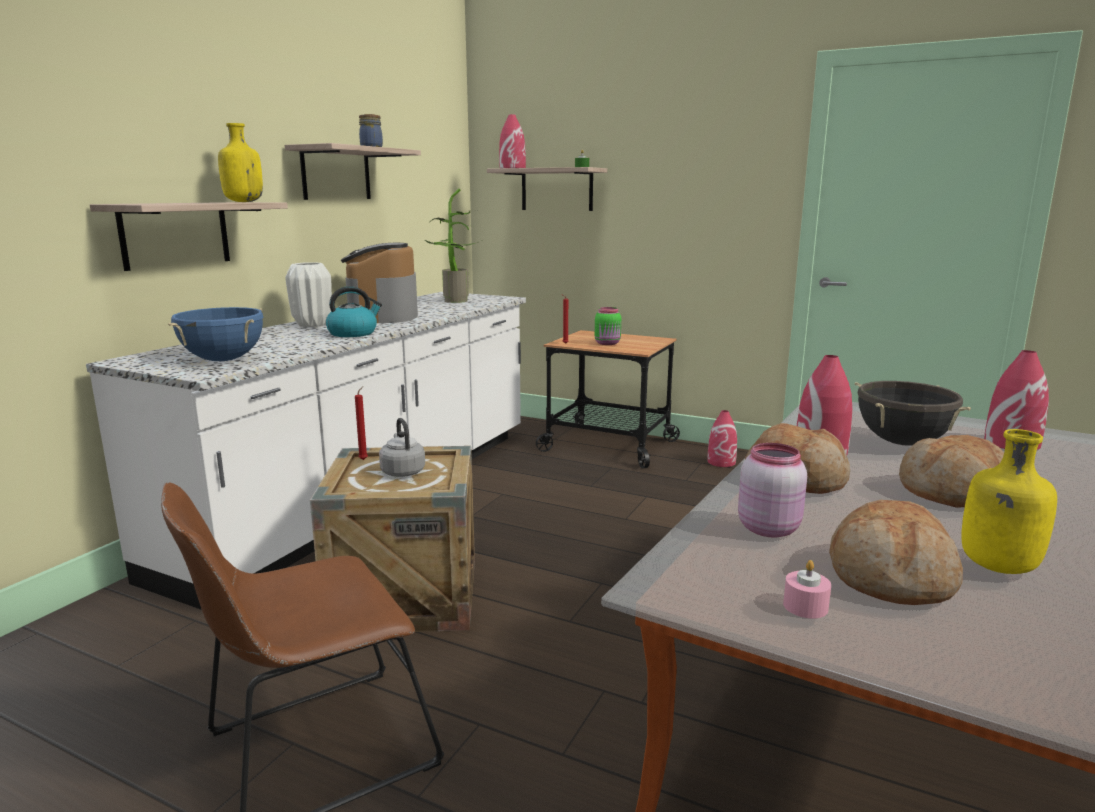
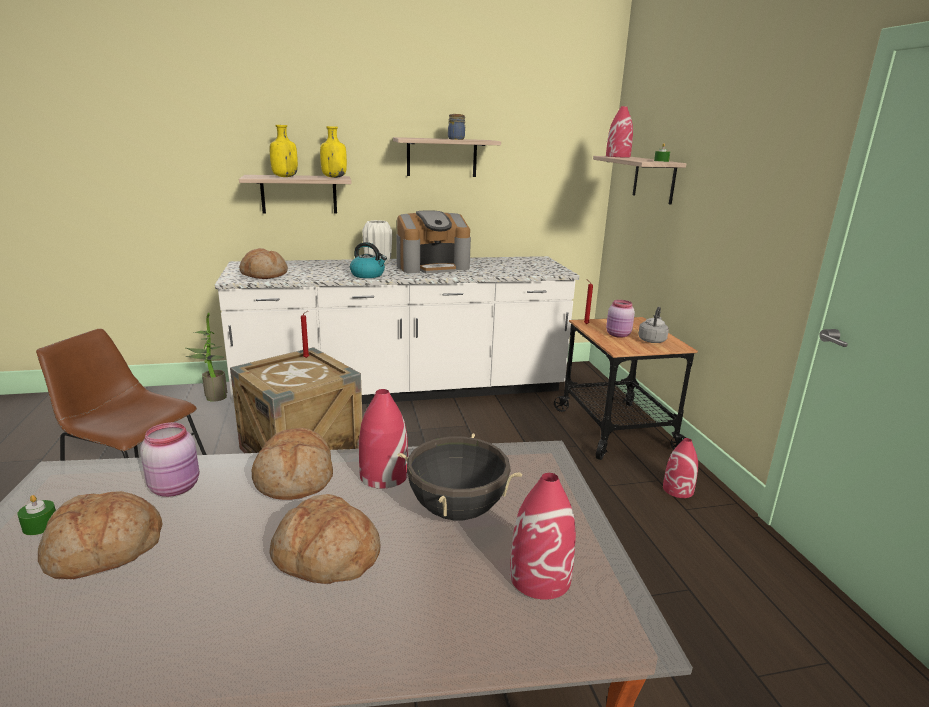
camera: 50 degrees right, 5 degrees up
blue cooking pot [168,307,263,361] -> bread [239,248,288,279]
coffee machine [341,243,418,323] -> coffee machine turned 150 degrees counterclockwise [396,210,471,273]
grey kettle [379,418,425,477] -> grey kettle moved to [638,307,669,343]
potted plant [425,189,483,303] -> potted plant moved to [186,313,227,402]
green jar [595,307,621,345] -> pink jar [606,300,635,338]
pink candle [783,560,831,619] -> green candle [17,495,56,535]
yellow bottle [961,429,1057,574] -> yellow bottle moved to [270,125,298,177]

